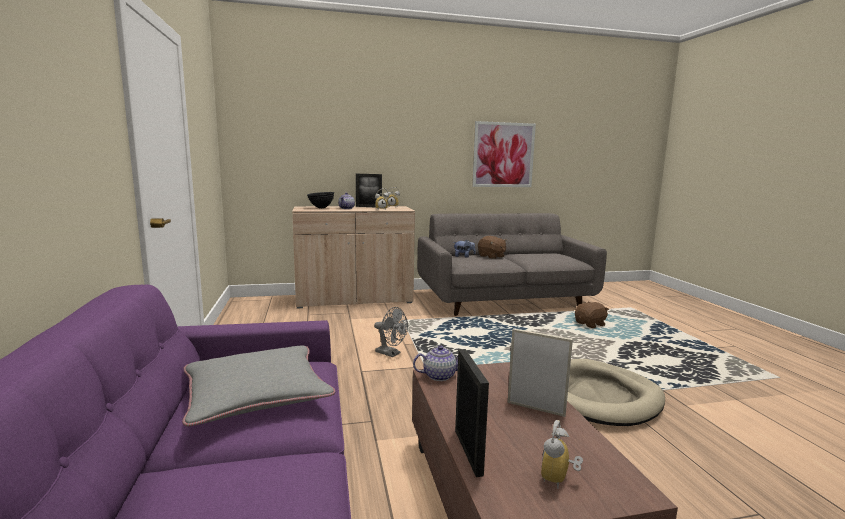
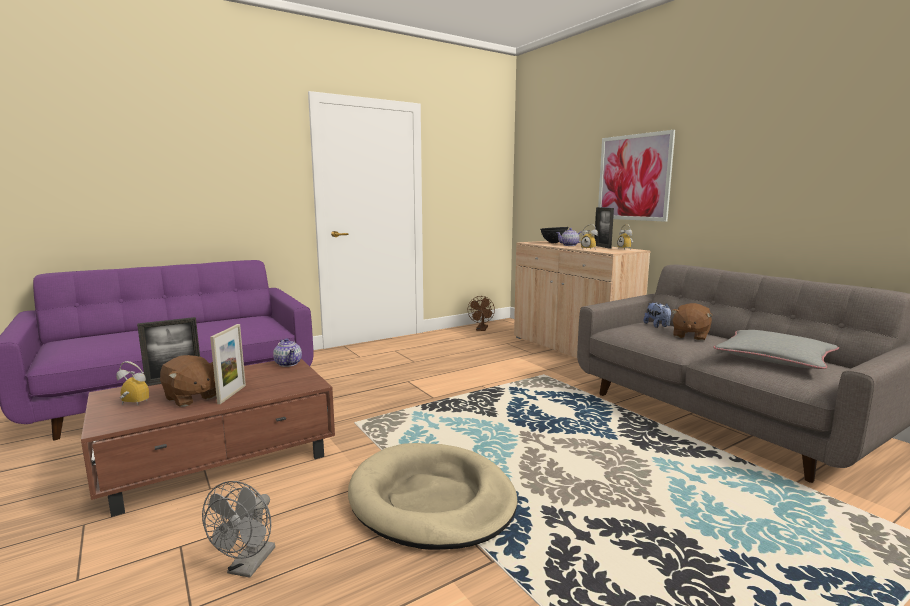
camera: 70 degrees right, 0 degrees up
grey pillow [182,345,335,426] -> grey pillow moved to [713,330,839,369]
grey fan [374,307,408,357] -> grey fan moved to [202,481,275,578]
picture [472,121,536,187] -> picture moved to [598,130,675,222]
brown plush toy [575,302,609,328] -> brown plush toy moved to [160,355,216,407]
none -> brown fan [468,296,495,331]

